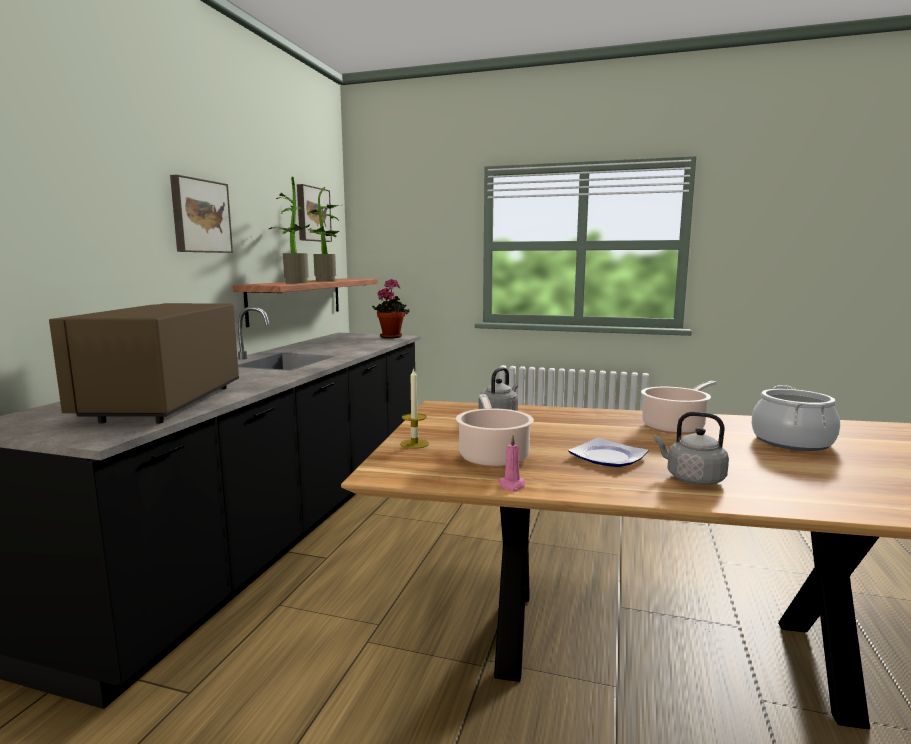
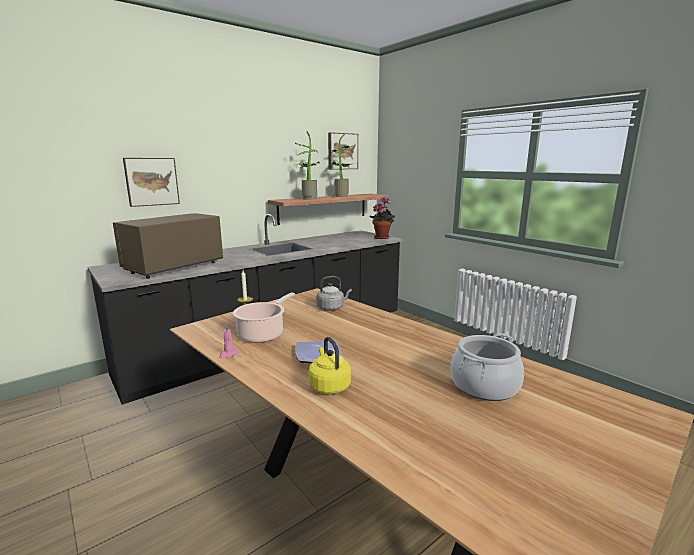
camera: 35 degrees right, 5 degrees up
picture [170,175,233,253] -> picture moved to [123,158,180,207]
cooking pot [641,381,717,434] -> none
grey kettle [654,412,729,485] -> yellow kettle [309,337,351,394]

